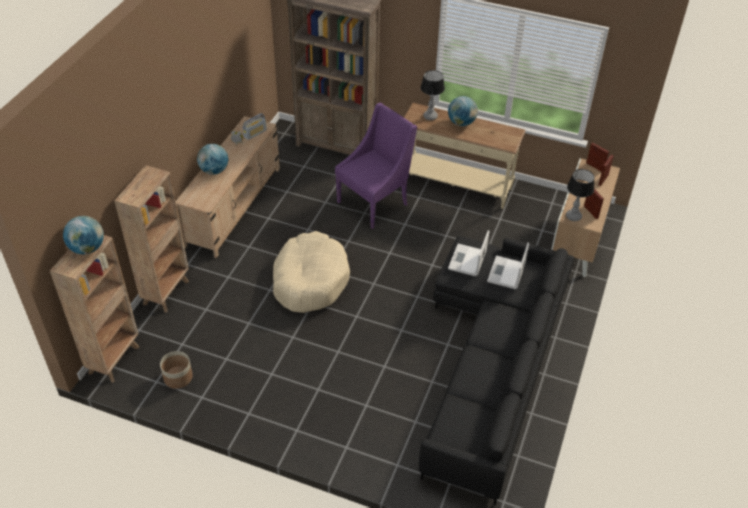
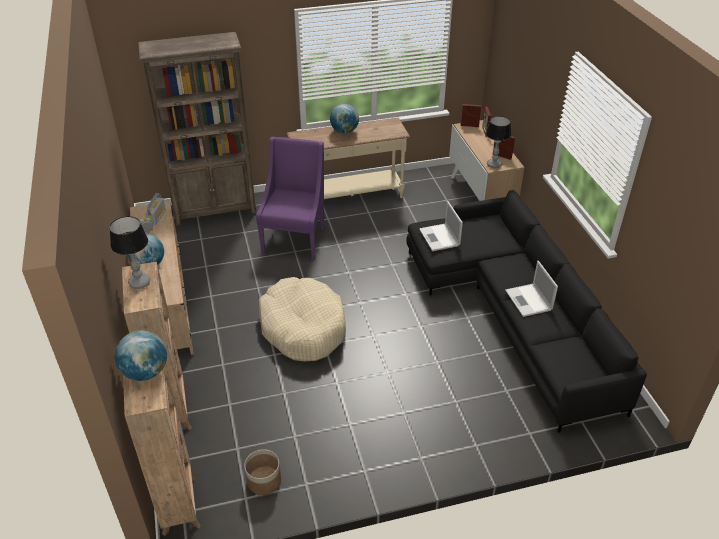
camera: 35 degrees left, 5 degrees down
table lamp [420,70,445,120] -> table lamp moved to [110,216,150,289]
laptop [487,243,529,289] -> laptop moved to [505,261,558,317]

